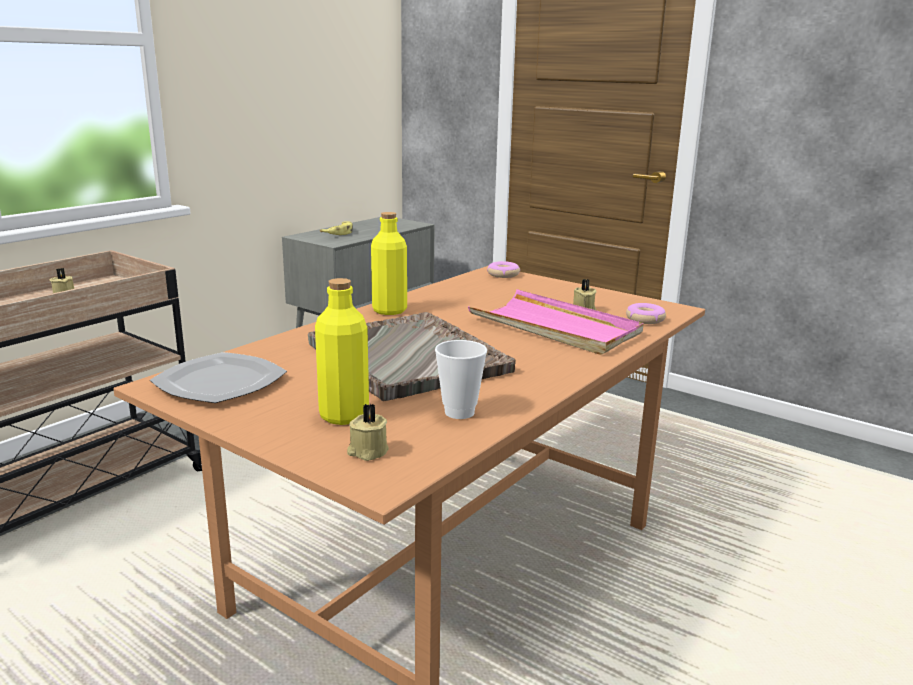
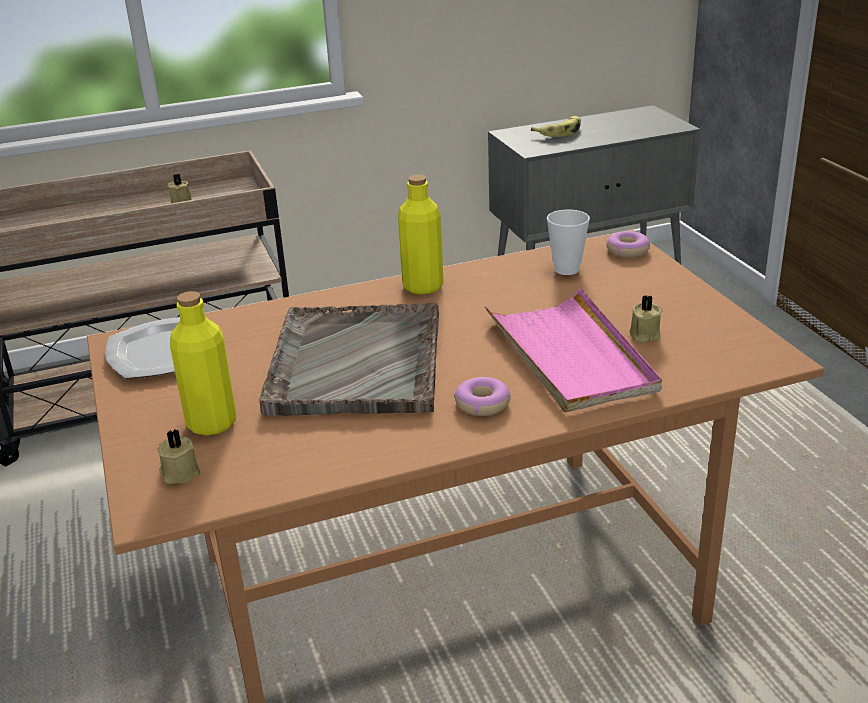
camera: 35 degrees right, 10 degrees up
cup [435,340,487,419] -> cup moved to [547,210,590,275]
donut [626,303,666,324] -> donut moved to [454,377,511,416]

